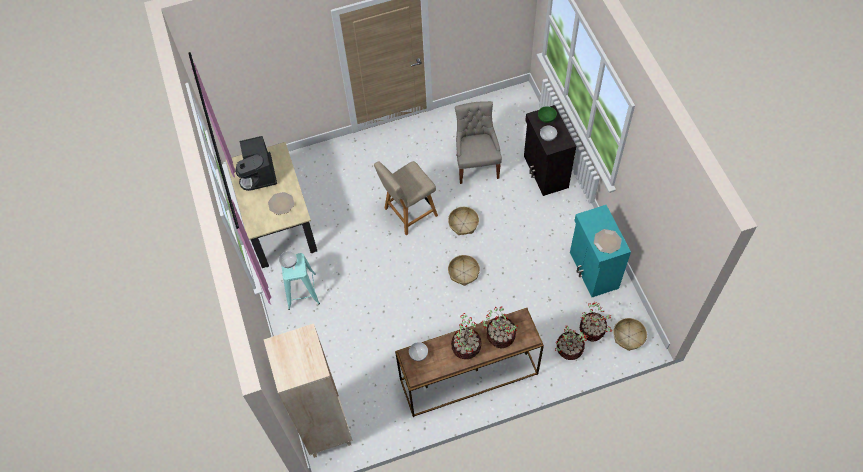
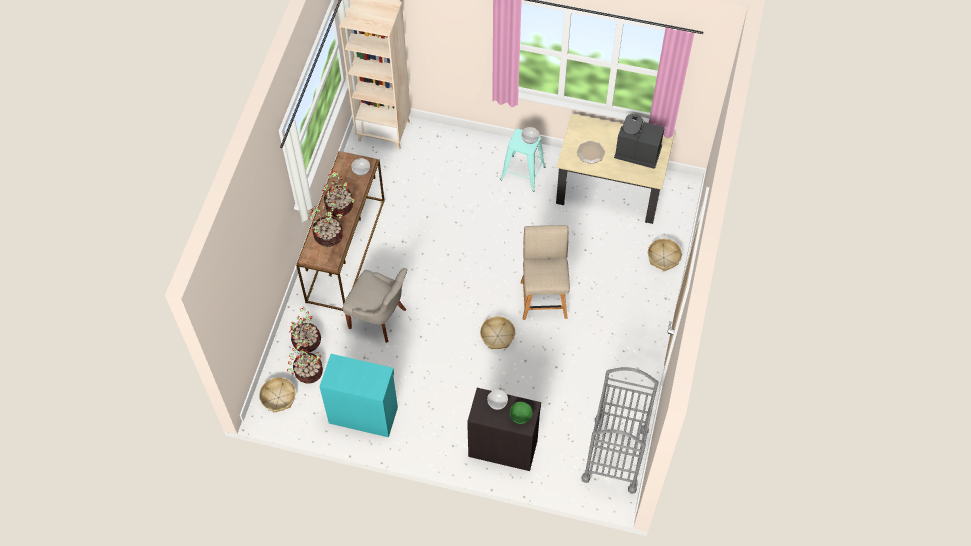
camera: 120 degrees right, 0 degrees up
basket [448,255,480,286] -> basket moved to [648,239,682,271]
grey chair [455,101,502,184] -> grey chair moved to [343,268,407,343]
plate [594,229,622,254] -> none
none -> grey cart [582,367,658,494]

